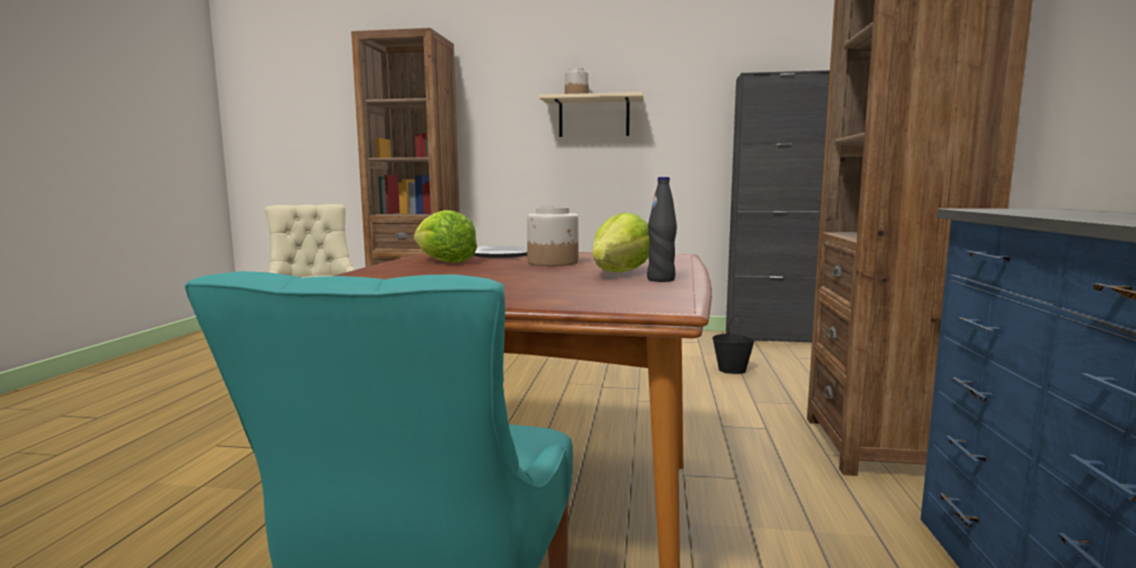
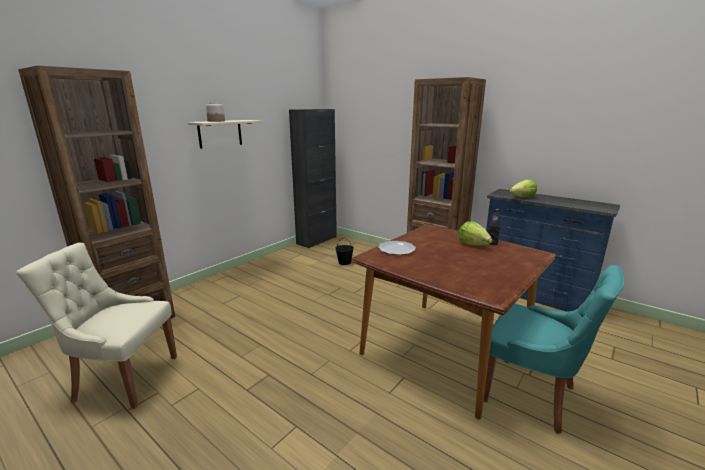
camera: 60 degrees left, 10 degrees up
lettuce [414,210,477,263] -> lettuce moved to [509,179,537,197]
jar [527,206,578,266] -> none

